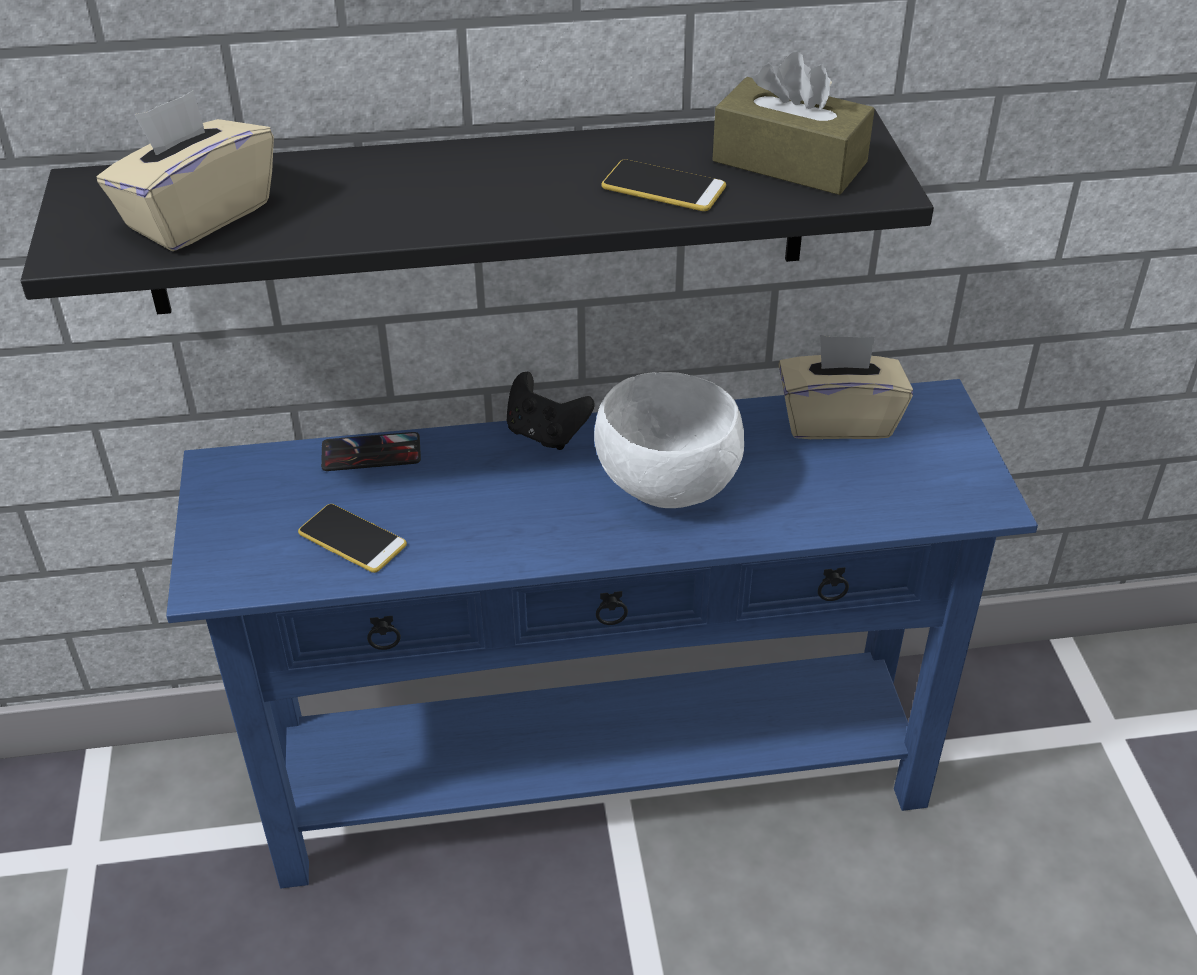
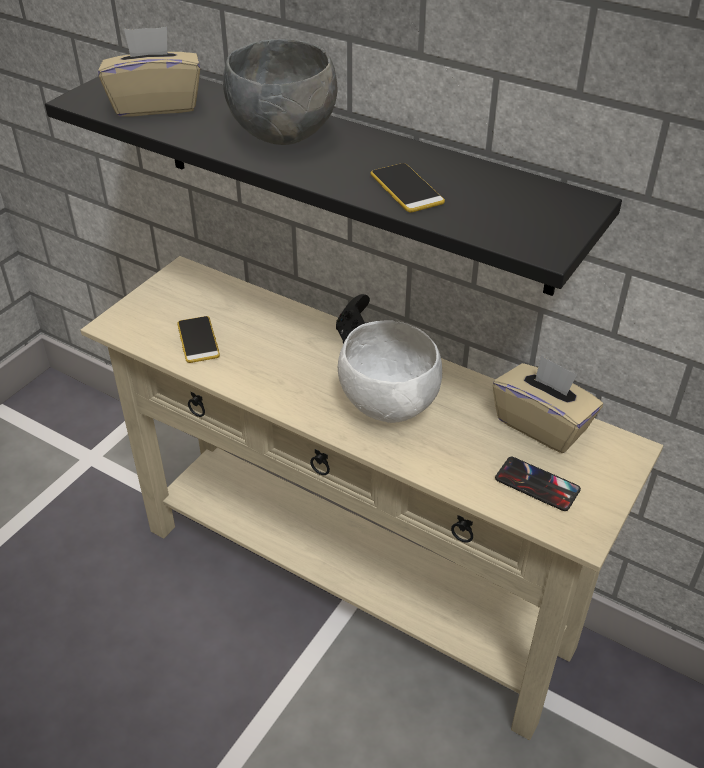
camera: 40 degrees right, 0 degrees up
blue console table [166,379,1038,888] -> beige console table [80,256,663,740]
phone [321,432,421,471] -> phone moved to [495,457,581,511]
brown tissue box [713,52,875,195] -> none
none -> grey bowl [223,39,337,145]

